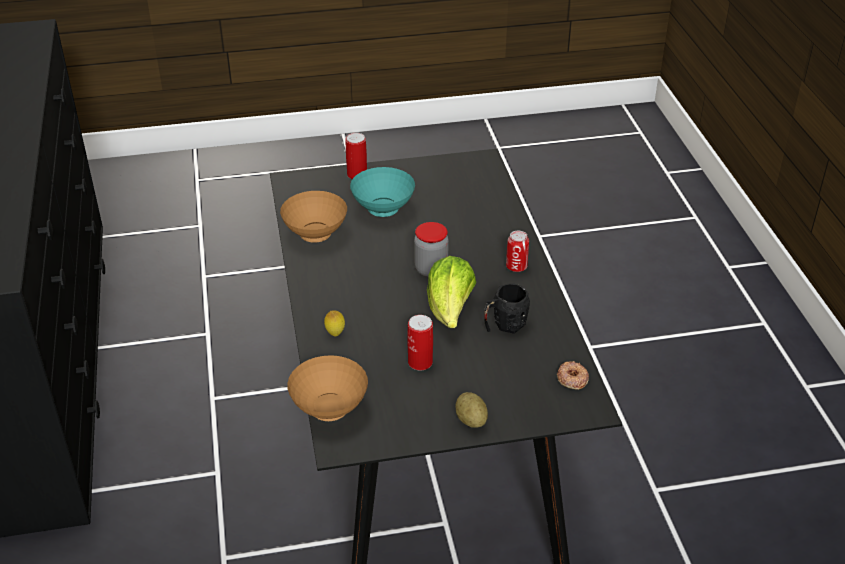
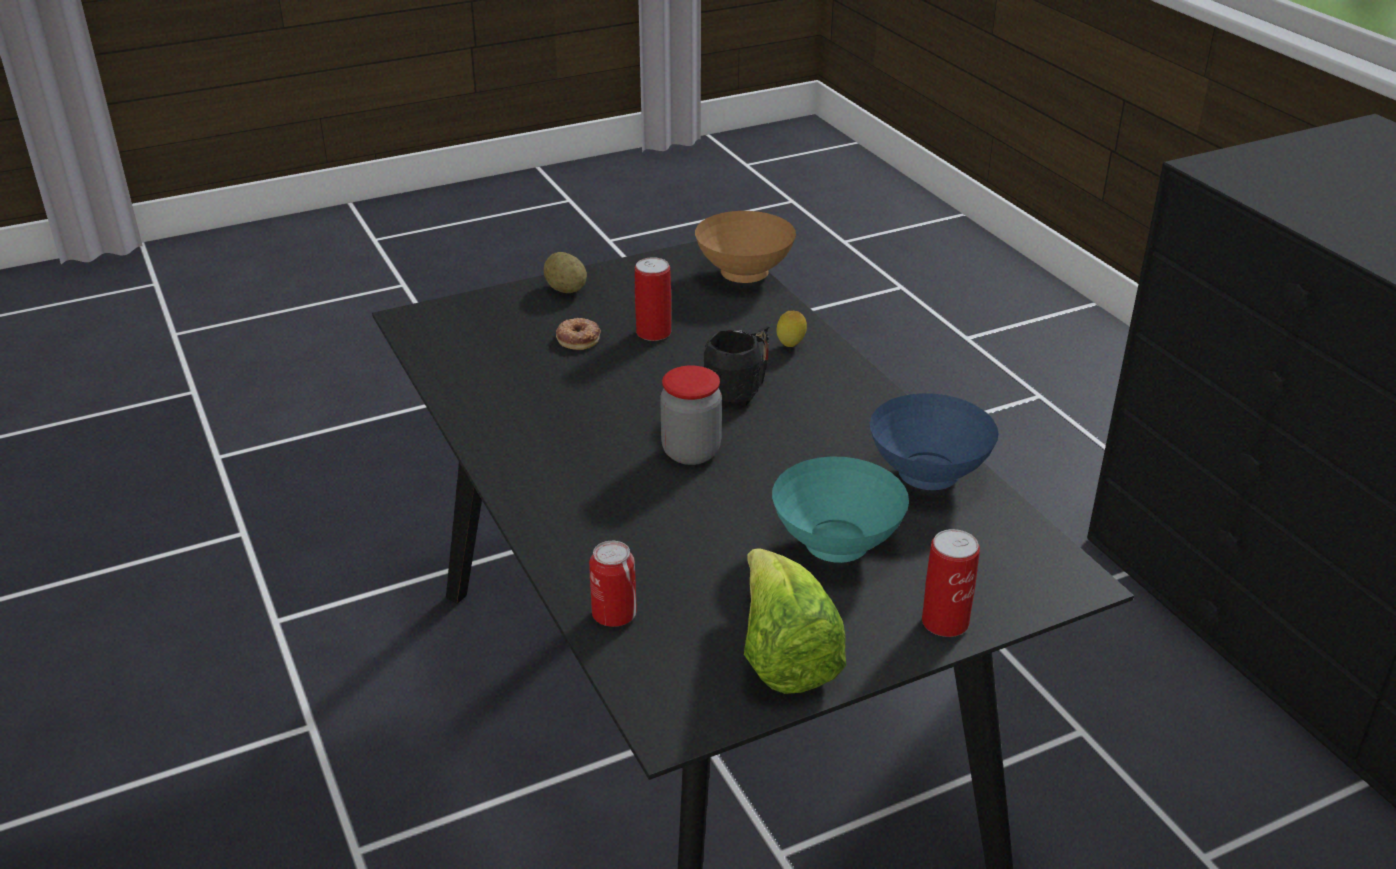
camera: 165 degrees right, 5 degrees down
brown bowl [280,191,347,243] -> blue bowl [870,393,999,490]
lettuce [427,256,476,328] -> lettuce moved to [744,548,846,694]
black mug [484,283,530,334] -> black mug moved to [704,326,769,408]
can [506,231,529,272] -> can moved to [589,541,637,627]
donut [557,361,589,390] -> donut moved to [556,318,601,350]

